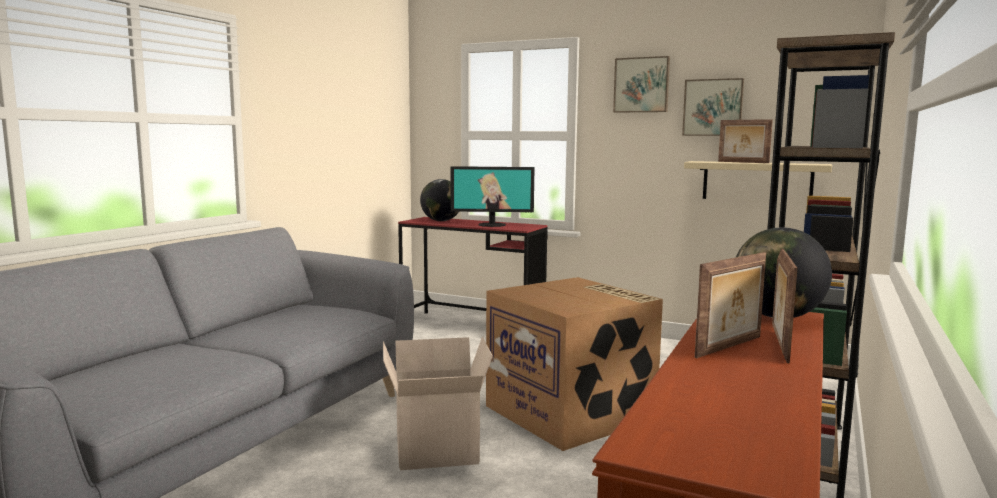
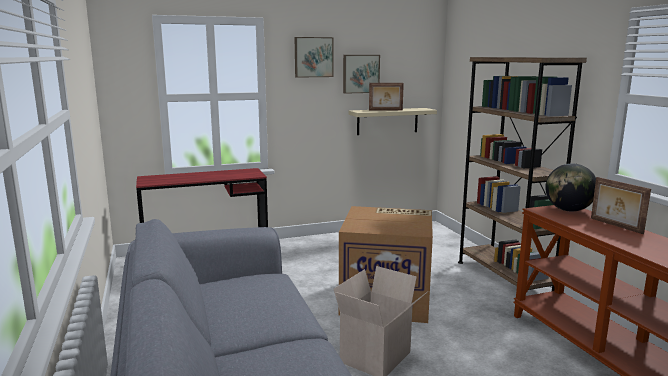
camera: 45 degrees left, 5 degrees up
globe [420,179,459,221] -> none
monitor [451,166,534,227] -> none
picture frame [695,252,766,358] -> none

